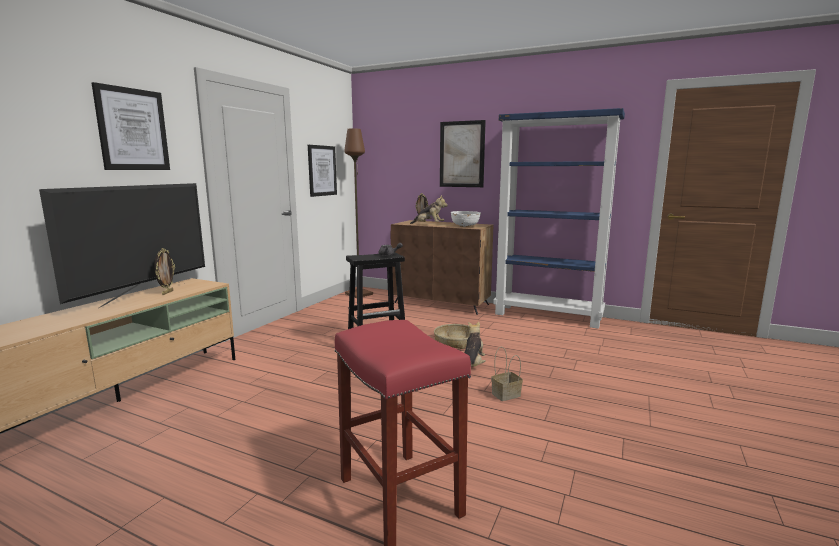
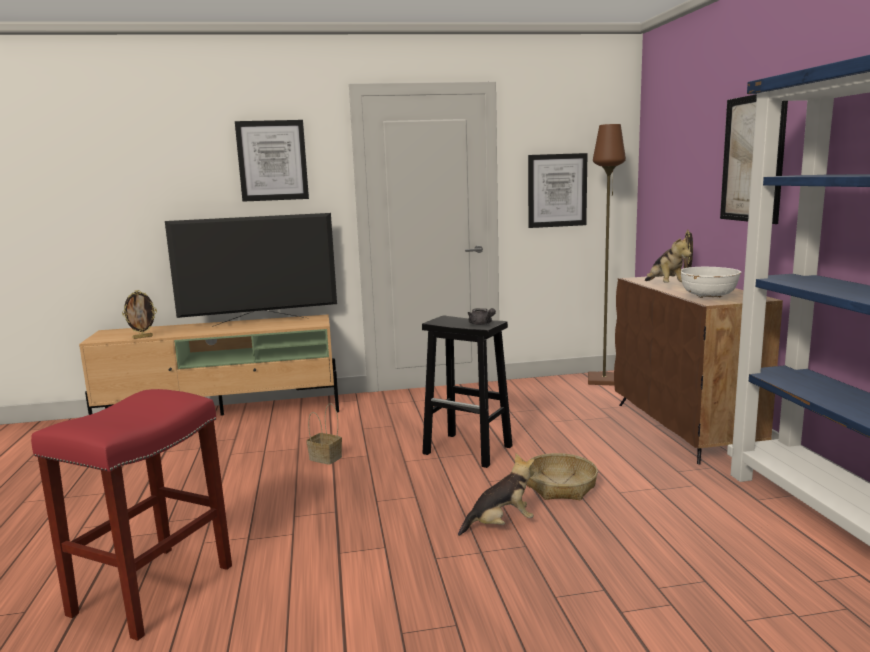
camera: 55 degrees right, 0 degrees up
picture frame [154,248,175,295] -> picture frame moved to [122,290,157,339]
basket [491,347,523,401] -> basket moved to [307,403,342,465]

